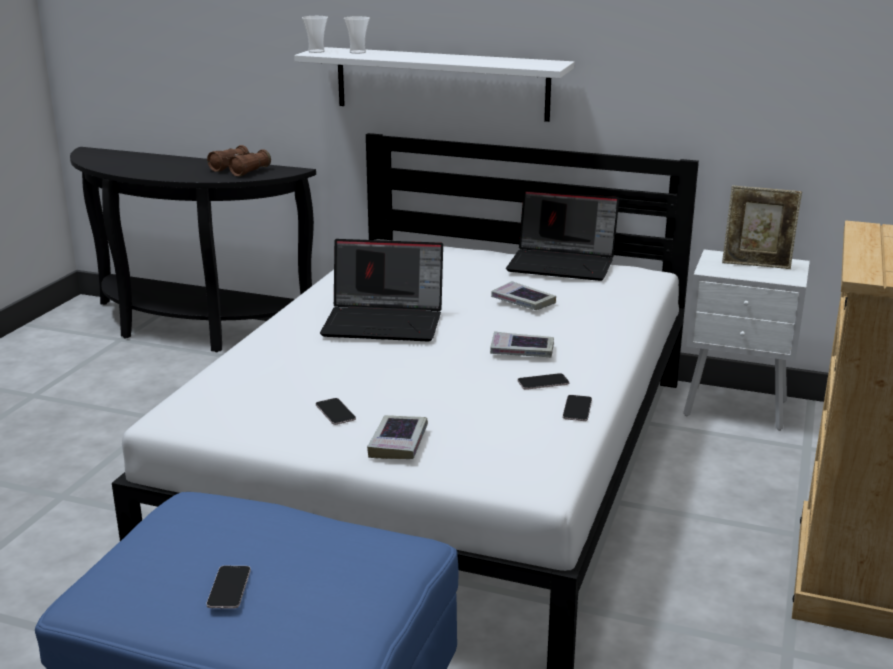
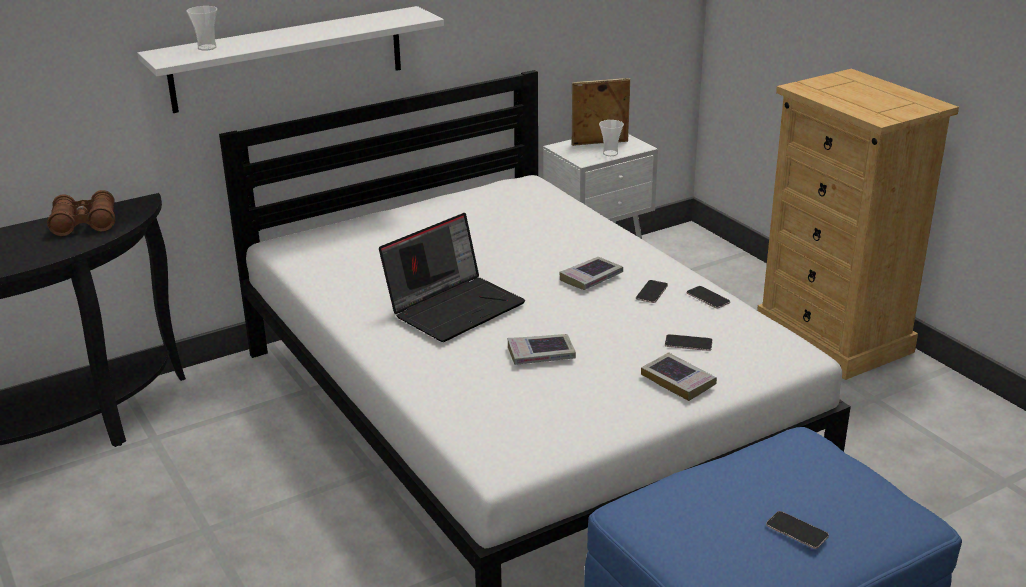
camera: 50 degrees left, 5 degrees up
cup [302,16,328,53] -> cup moved to [599,120,624,156]
phone [316,398,356,425] -> phone moved to [665,334,713,351]
book [491,281,556,310] -> book moved to [507,334,576,365]
laptop [506,190,619,281] -> none
picture frame [722,185,802,269] -> picture frame turned 150 degrees counterclockwise [571,78,630,146]

